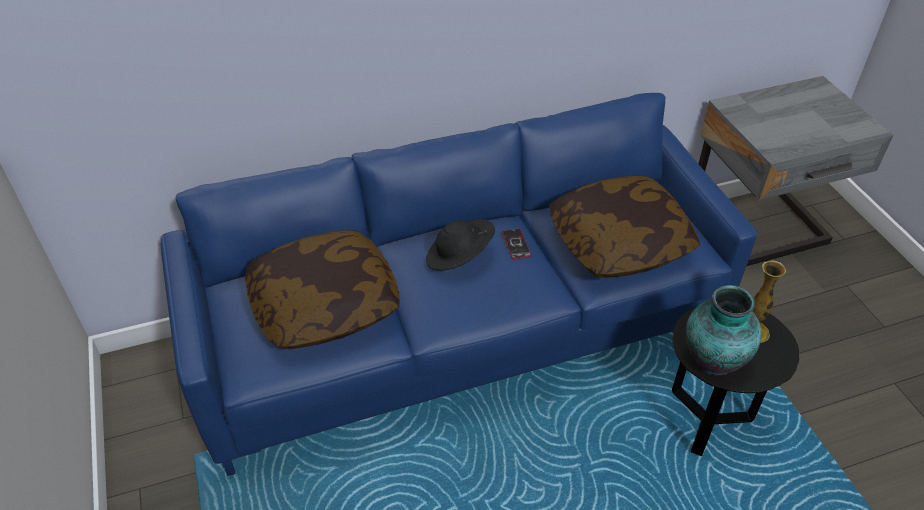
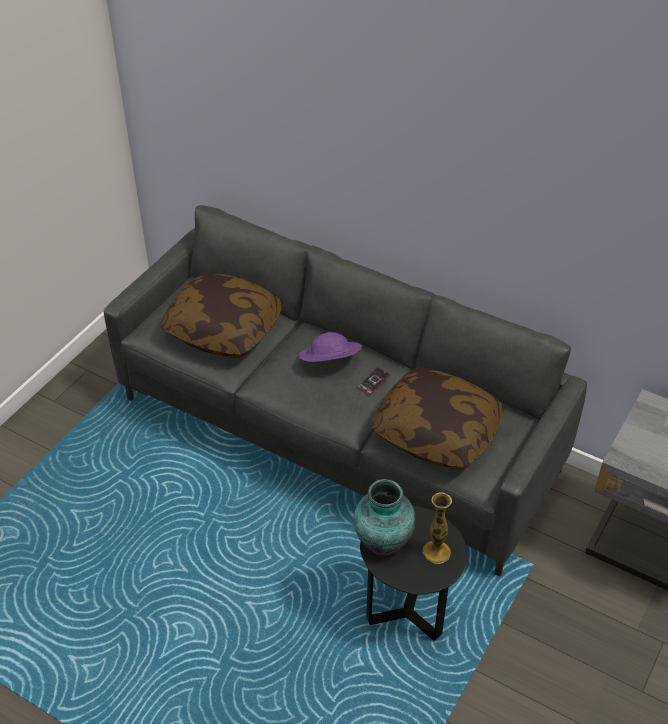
camera: 50 degrees right, 0 degrees up
blue sofa [161,93,757,476] -> grey sofa [104,205,587,577]
black hat [426,219,495,270] -> purple hat [299,332,362,362]

